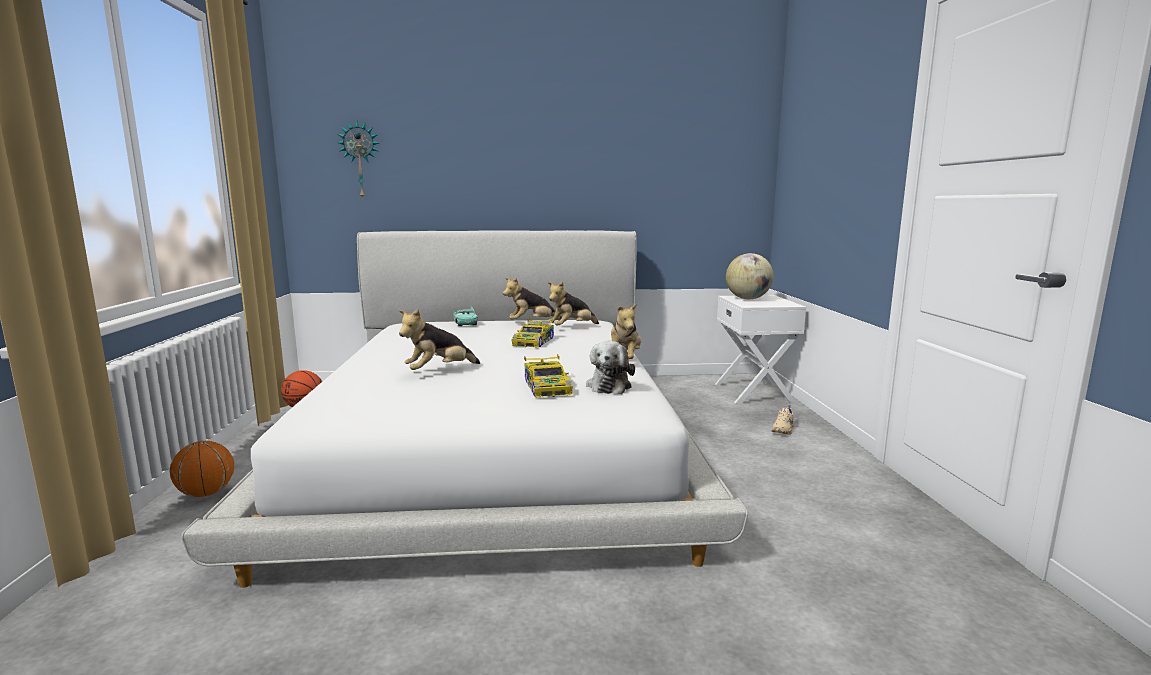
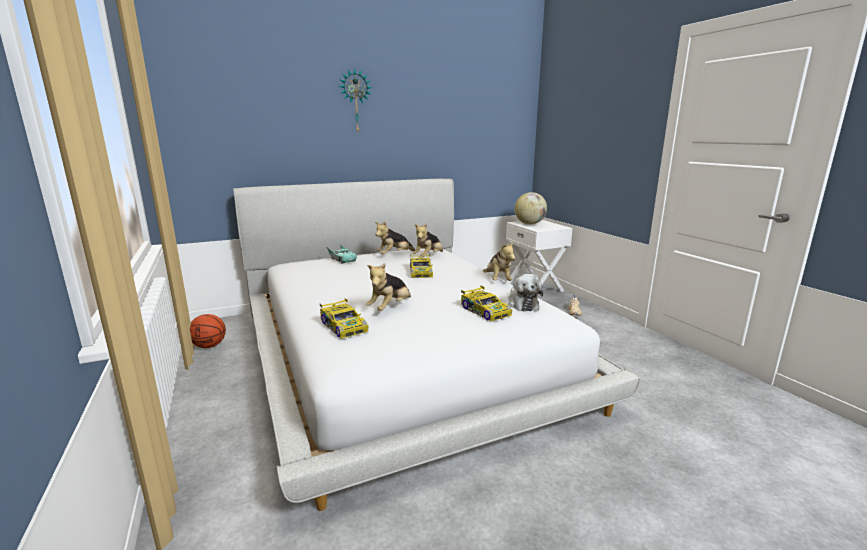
camera: 20 degrees left, 5 degrees up
basketball [170,441,234,497] -> none
wall clock [337,121,379,200] -> wall clock moved to [339,70,372,132]
none -> toy car [319,298,368,339]

